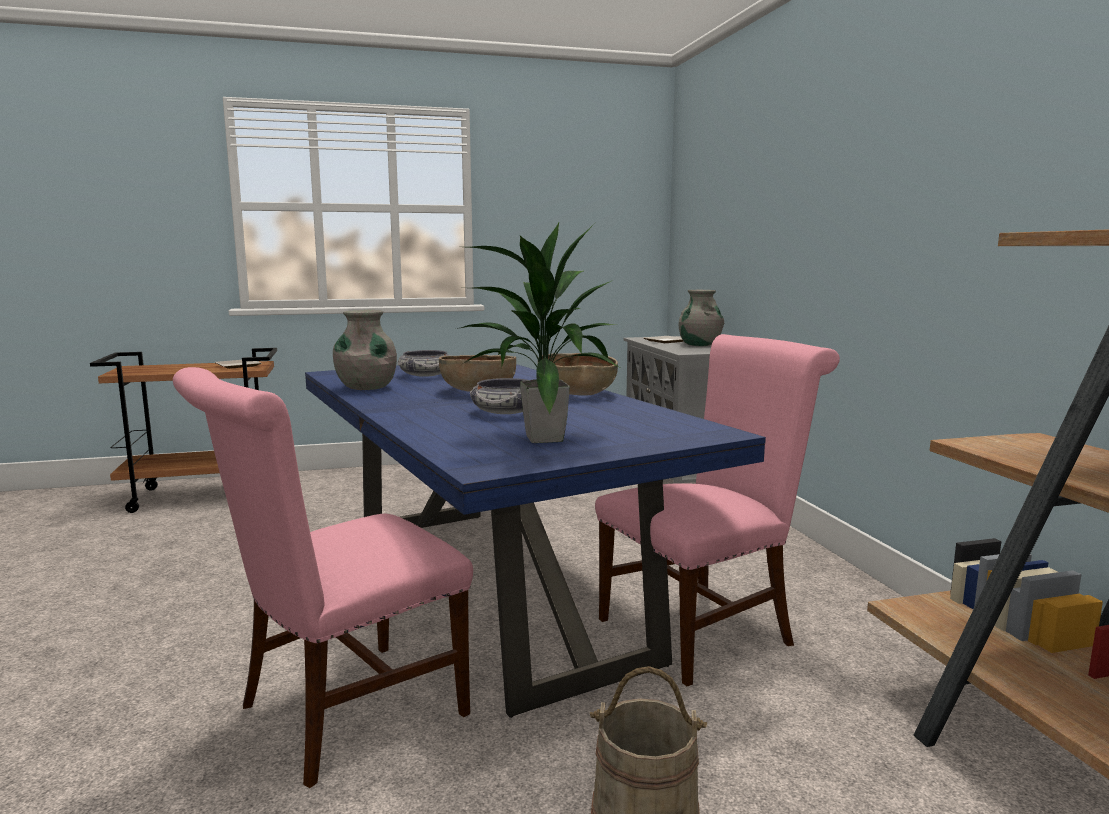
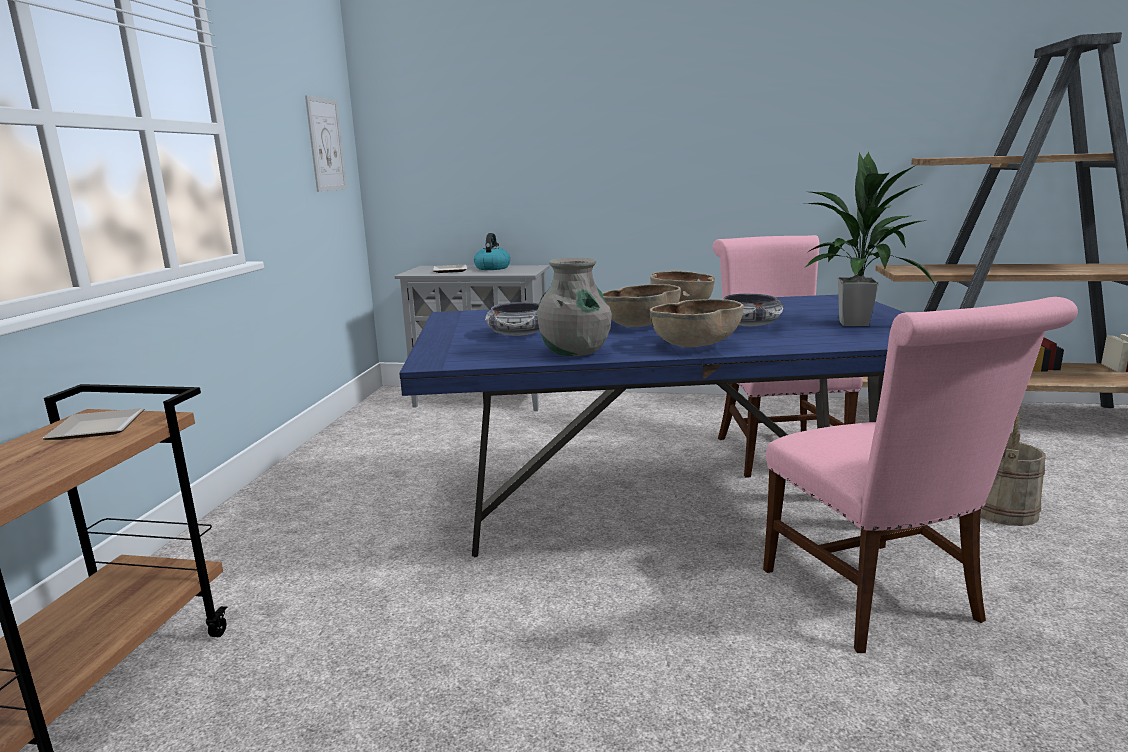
camera: 65 degrees left, 5 degrees up
grey vase [678,290,724,346] -> kettle [474,233,510,270]
none -> picture [305,95,347,192]
none -> brown bowl [650,299,744,348]

